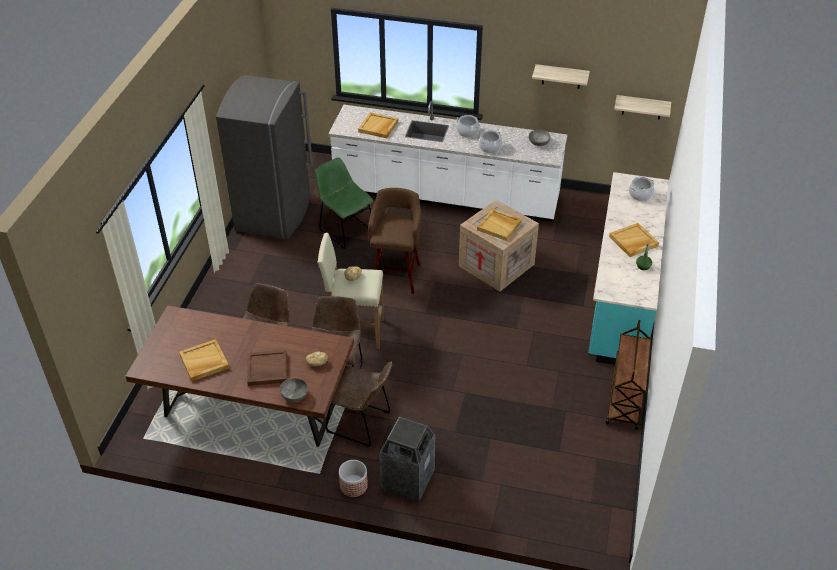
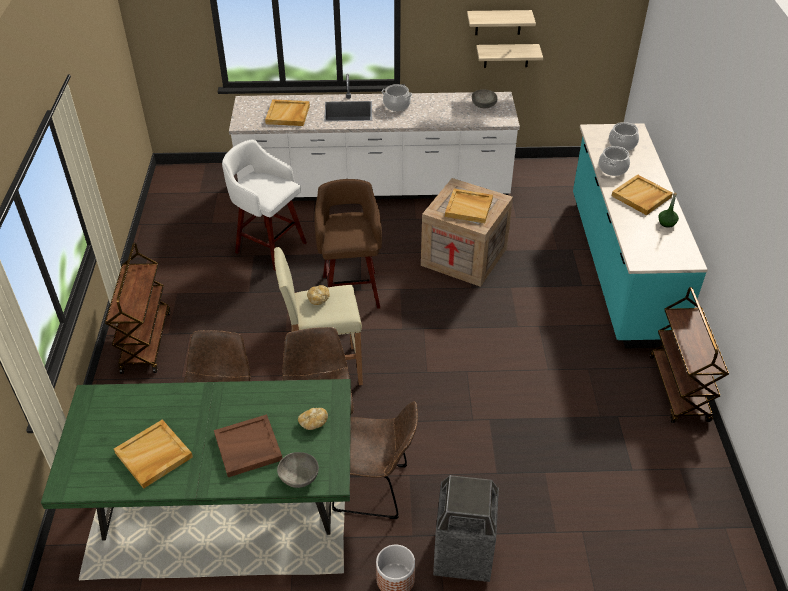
camera: 15 degrees left, 0 degrees up
brown dining table [125,305,354,447] -> green dining table [41,379,351,541]
grey fridge [216,75,313,239] -> none
green chair [315,157,373,249] -> white stool [222,139,307,271]
cooking pot [479,130,502,153] -> cooking pot moved to [599,146,630,176]
shelf [614,95,671,119] -> shelf moved to [476,44,543,68]
none -> brown cart [105,243,170,374]

